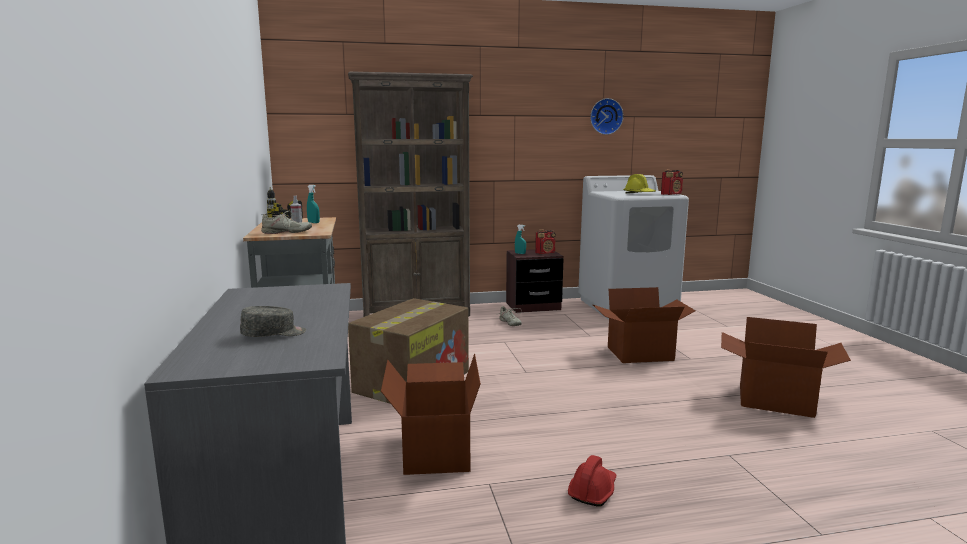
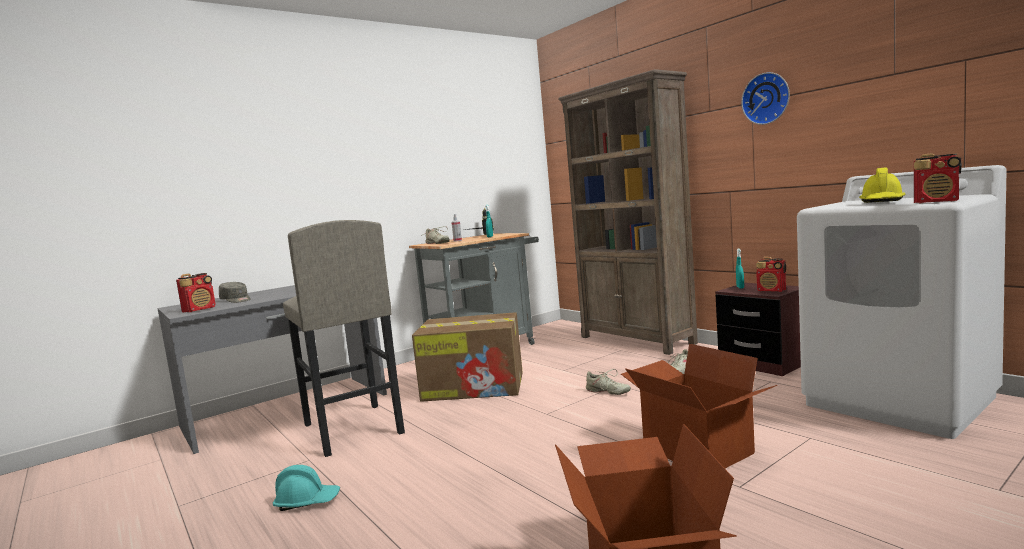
camera: 65 degrees right, 5 degrees down
cardboard box [381,353,481,475] -> grey stool [283,220,405,457]
red hard hat [568,455,616,506] -> turquoise hard hat [273,465,340,511]
wall clock [590,98,624,135] -> wall clock moved to [741,72,790,125]
none -> radio [176,273,216,312]
none -> beige shoe [586,369,631,395]

